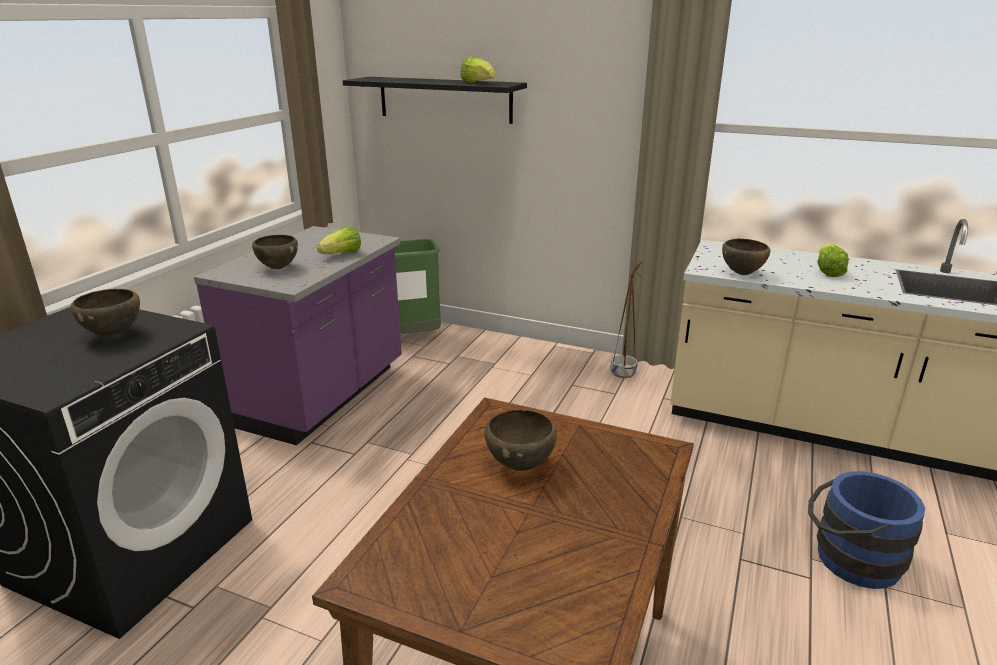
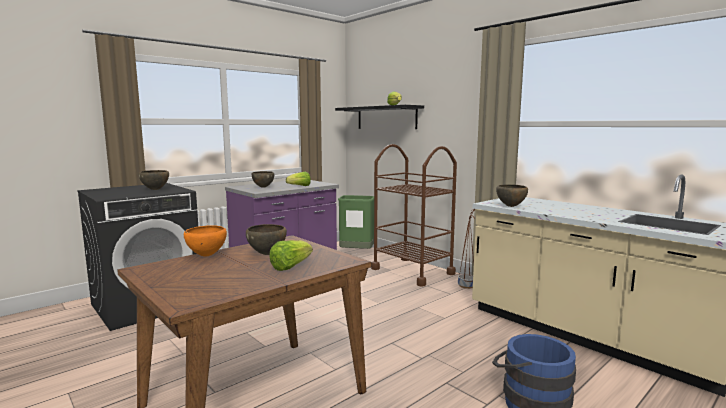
camera: 25 degrees right, 15 degrees down
lettuce [817,244,849,277] -> lettuce moved to [269,240,313,271]
none -> orange bowl [184,226,227,257]
none -> brown cart [371,144,457,287]

